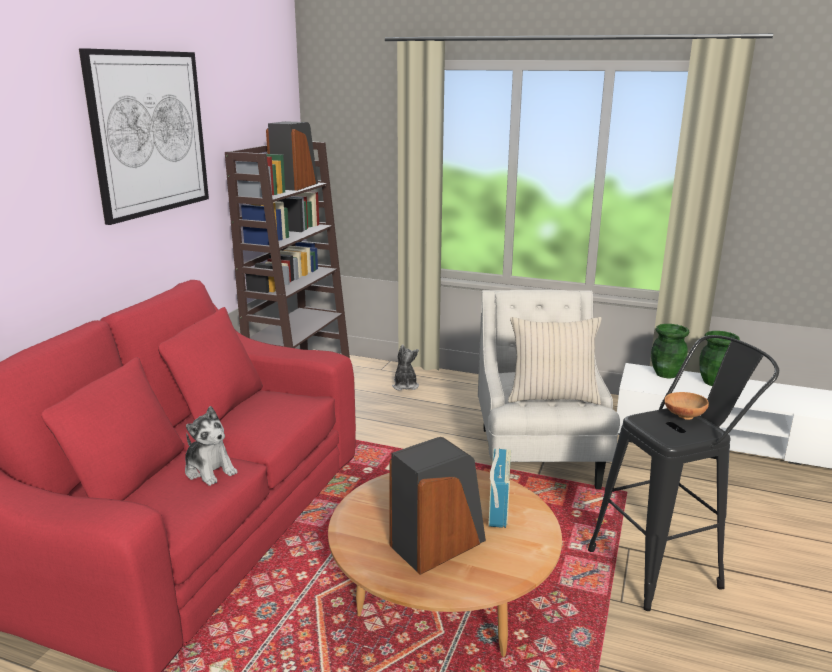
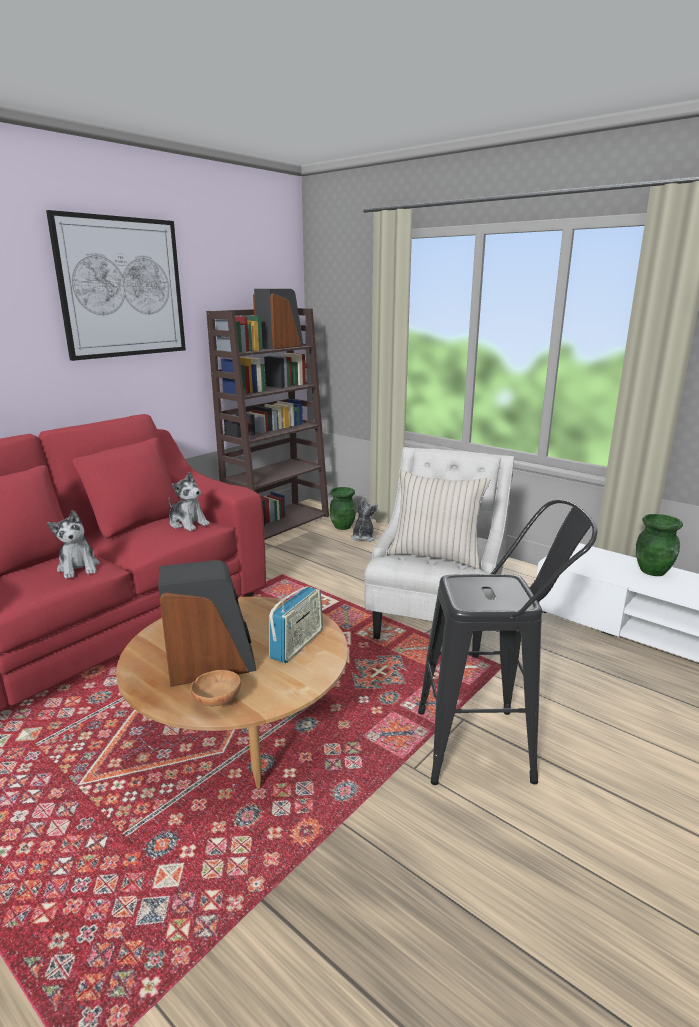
camera: 20 degrees right, 0 degrees up
green vase [651,324,689,378] -> green vase moved to [329,487,356,530]
brown bowl [664,392,709,420] -> brown bowl moved to [190,670,241,708]
none -> plush toy [169,472,210,531]

